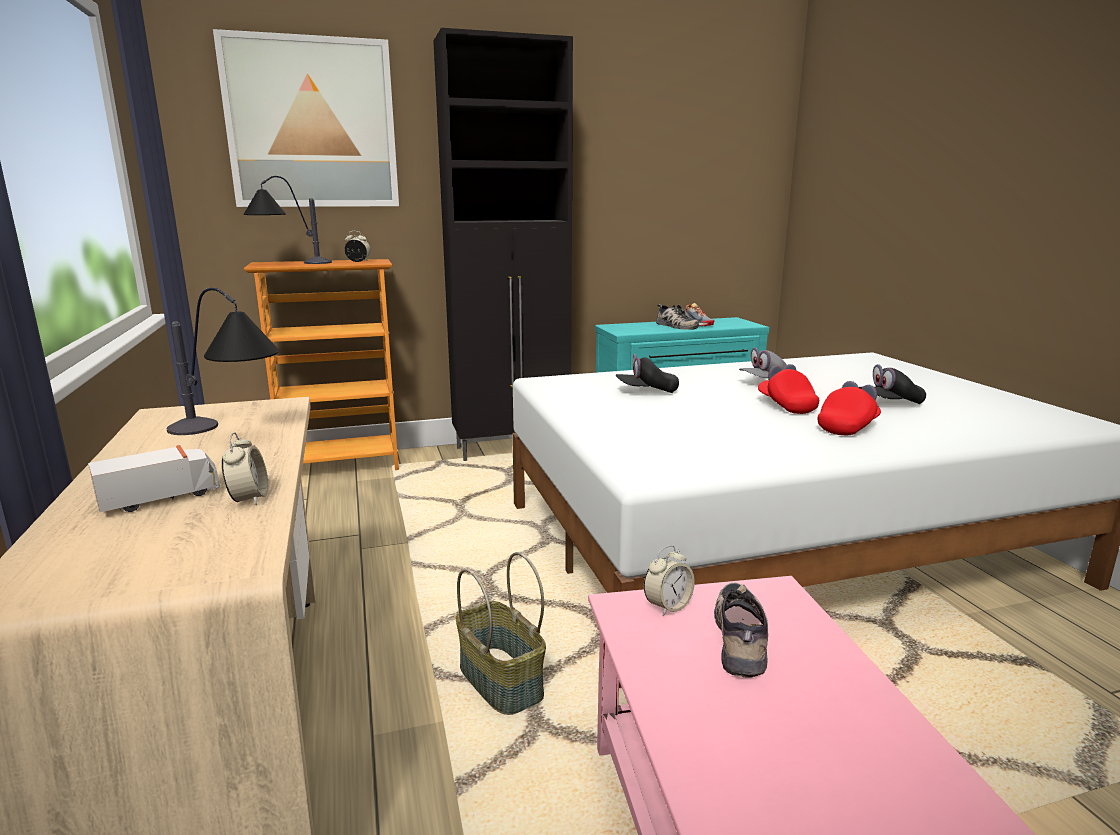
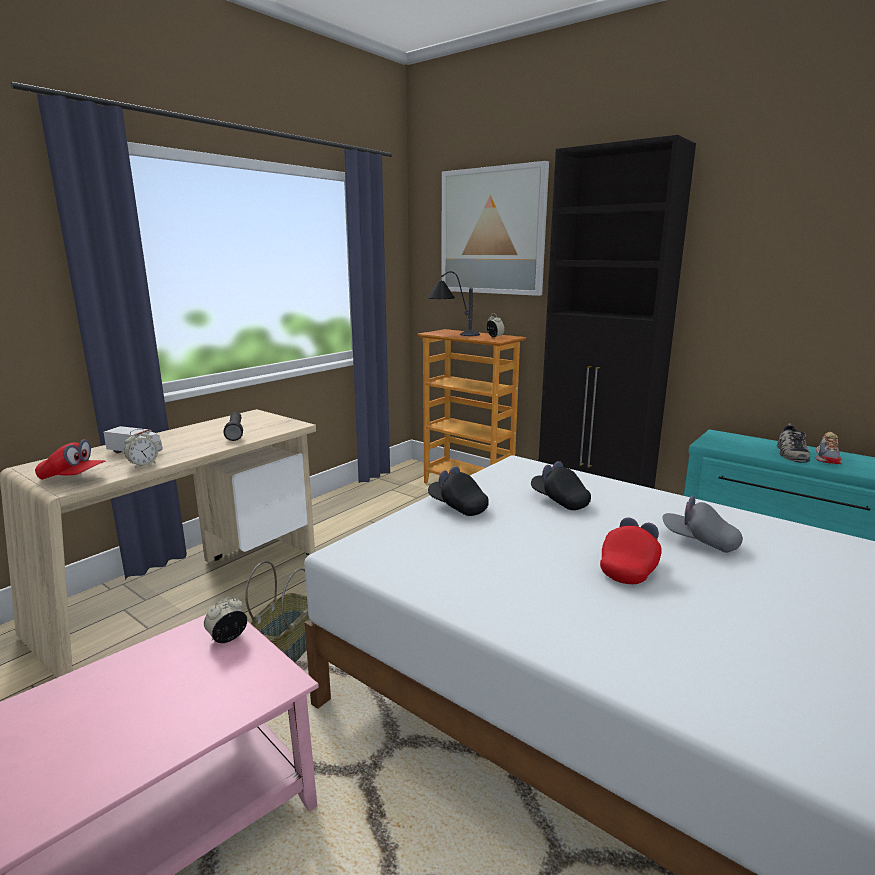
camera: 55 degrees right, 0 degrees up
table lamp [167,288,279,435] -> black flashlight [223,412,243,441]
alarm clock [644,545,695,616] -> alarm clock turned 120 degrees clockwise [204,596,247,643]
shoe [714,583,768,678] -> none
red cap [818,381,881,435] -> red cap moved to [35,439,106,480]
black cap [859,364,926,404] -> black cap moved to [428,466,489,516]

